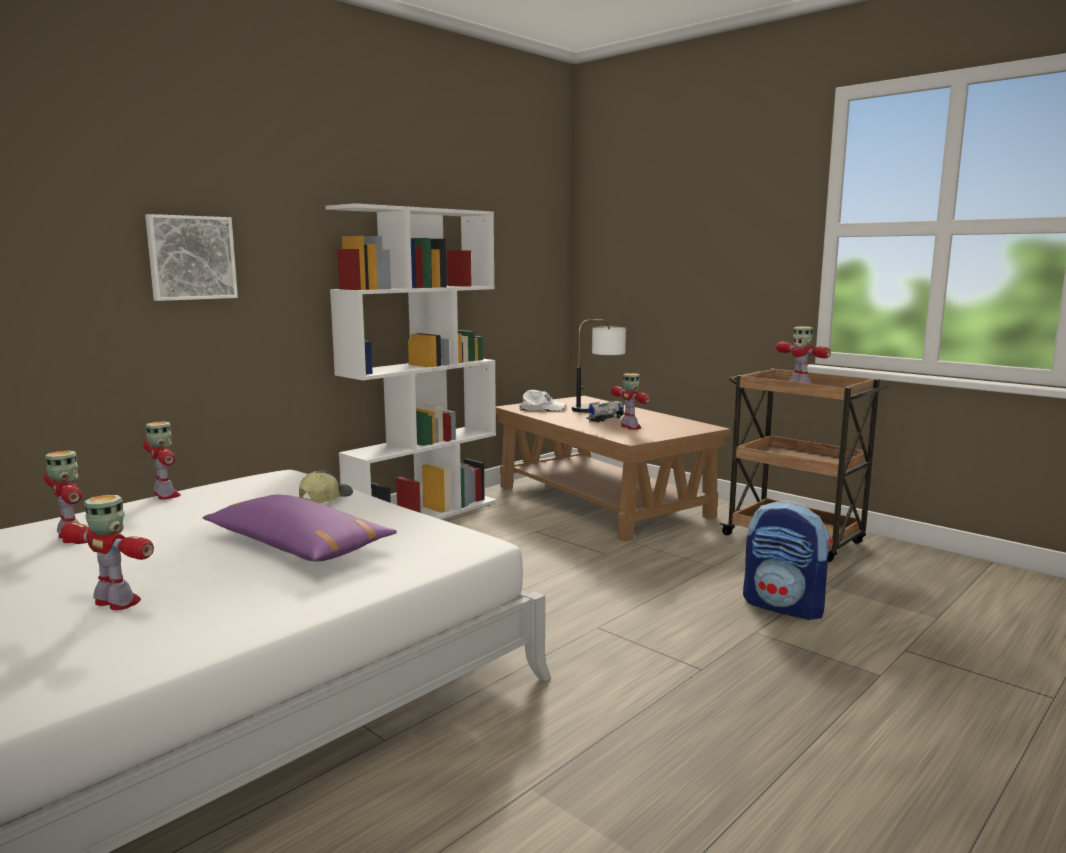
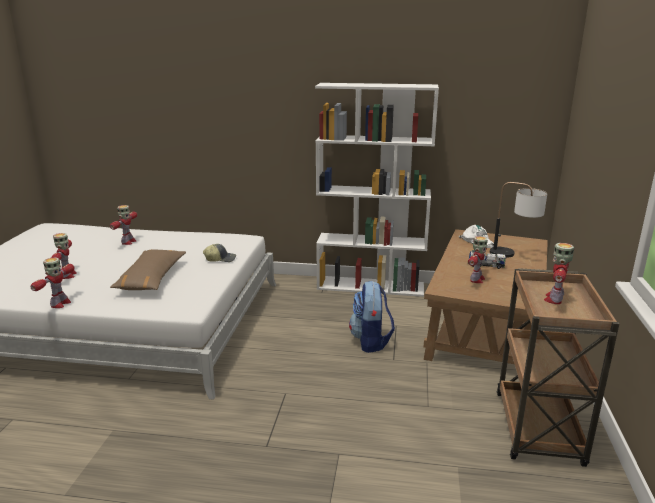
camera: 55 degrees right, 10 degrees up
toy robot [143,421,181,499] -> toy robot moved to [31,258,75,308]
picture [145,214,238,301] -> none
purple pillow [202,494,397,561] -> brown pillow [110,249,186,290]
backpack [743,501,833,620] -> backpack moved to [349,281,395,353]

